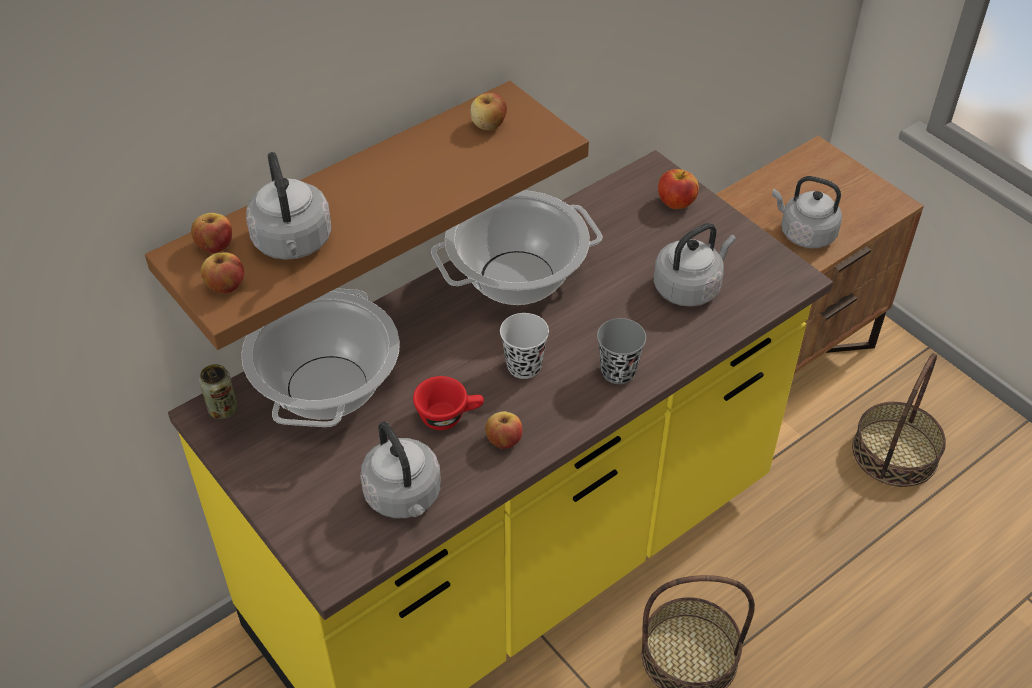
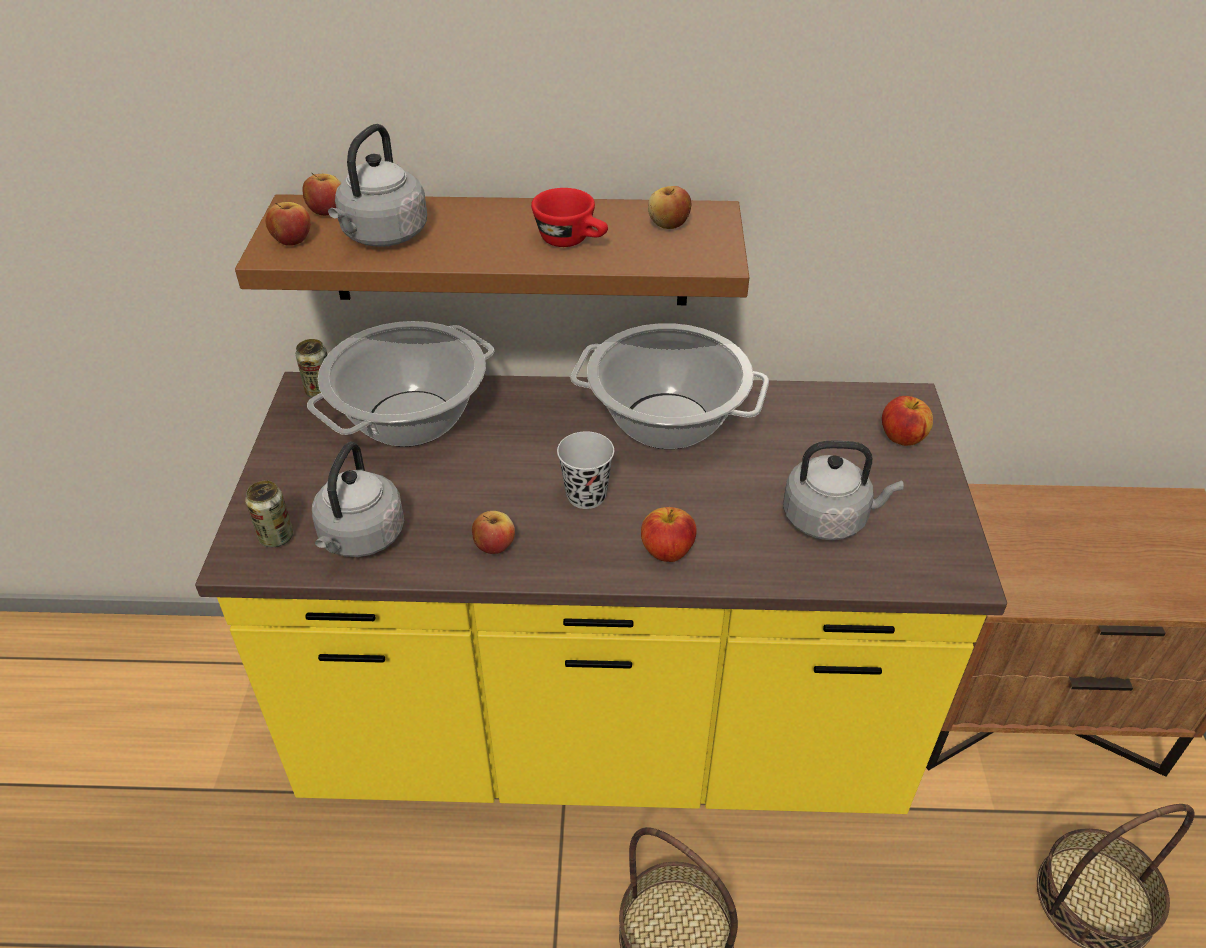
camera: 40 degrees right, 5 degrees down
red cup [413,376,484,430] -> red cup moved to [531,188,608,247]
grey cup [597,318,646,384] -> apple [641,507,697,562]
grey kettle [772,176,842,248] -> none
none -> can [245,481,293,547]

